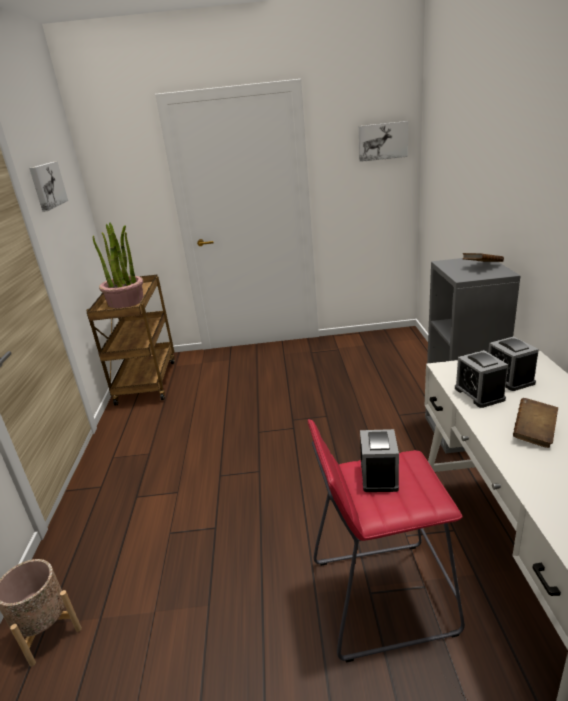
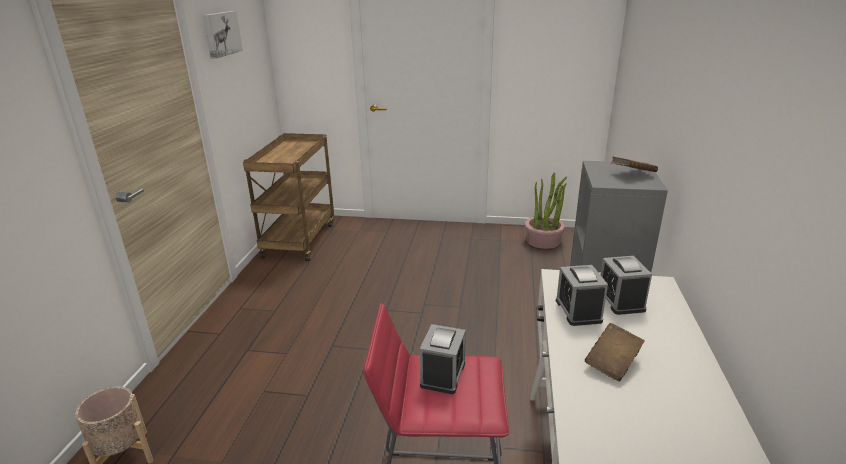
camera: 10 degrees right, 0 degrees up
potted plant [93,223,143,308] -> potted plant moved to [525,173,567,249]
picture [359,121,408,162] -> none

